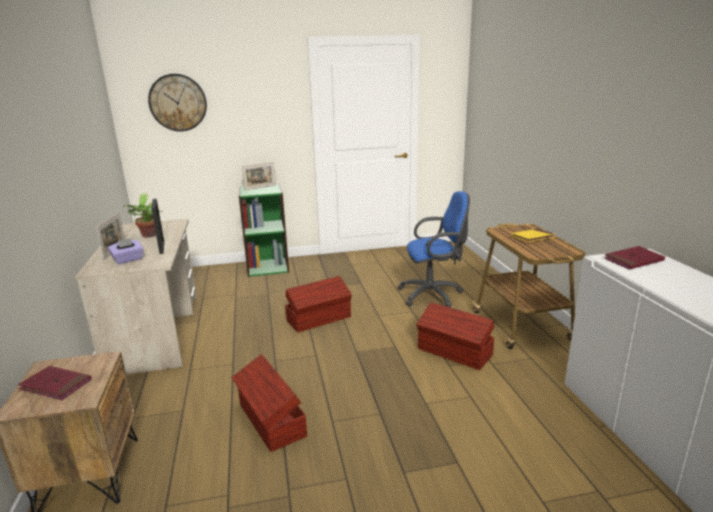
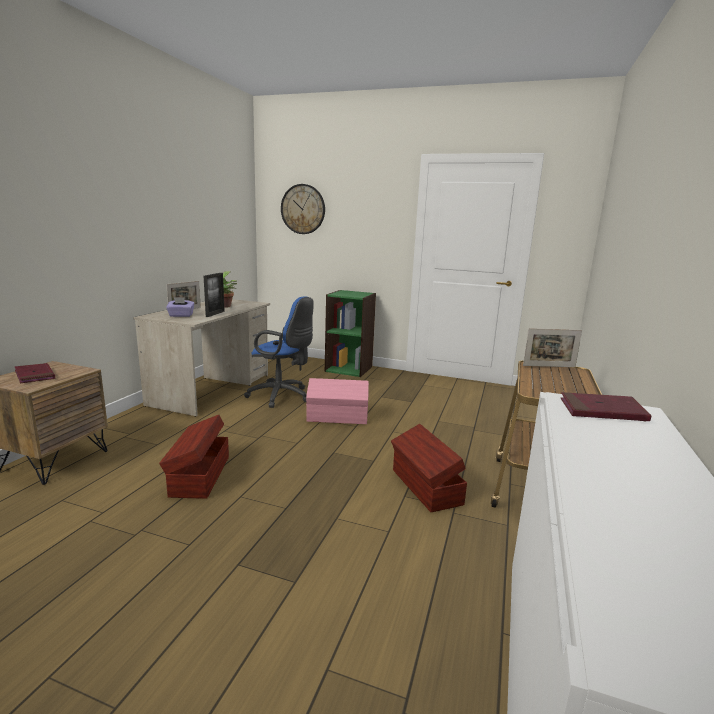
camera: 30 degrees right, 5 degrees down
picture frame [242,162,276,190] -> picture frame moved to [523,328,582,367]
brown storage box [285,276,352,332] -> pink storage box [306,378,369,424]
blue office chair [398,191,470,307] -> blue office chair moved to [244,296,314,408]
yellow book [512,228,555,242] -> none

